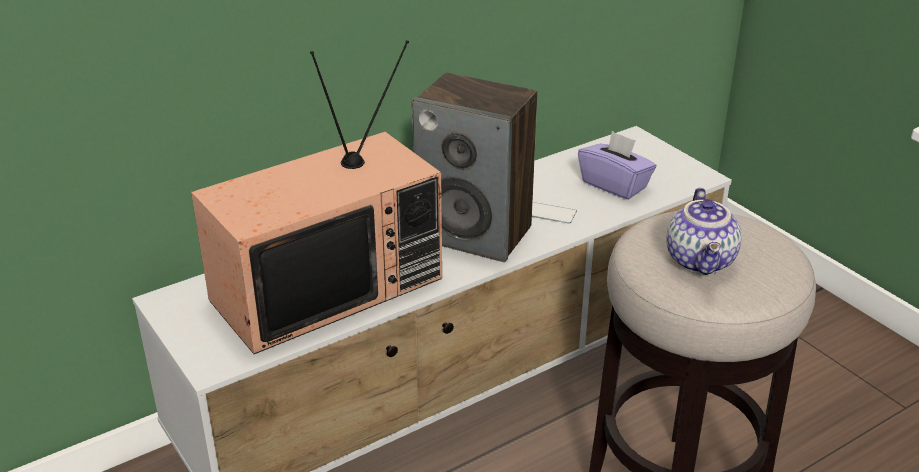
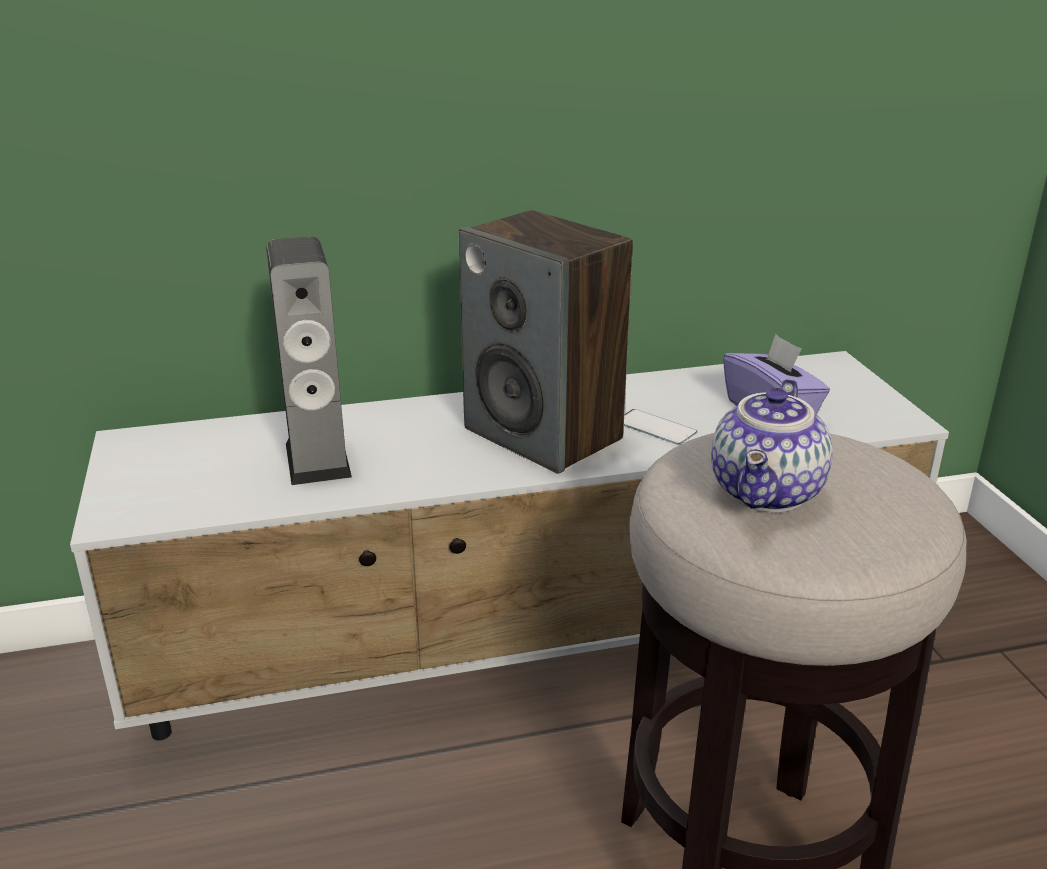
camera: 20 degrees right, 5 degrees down
television [191,40,442,354] -> speaker [266,236,352,485]

